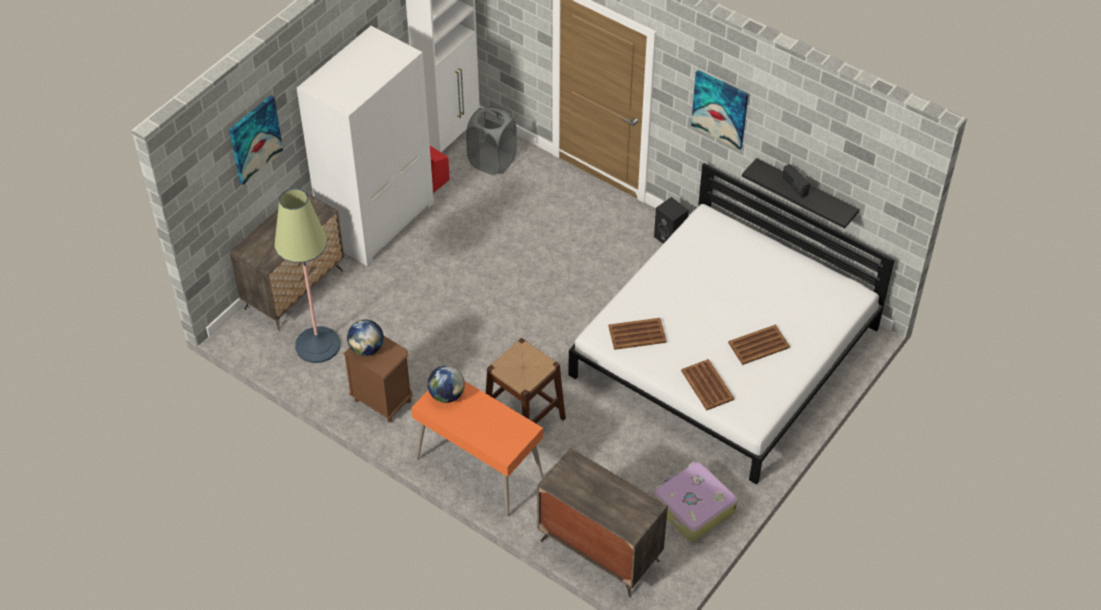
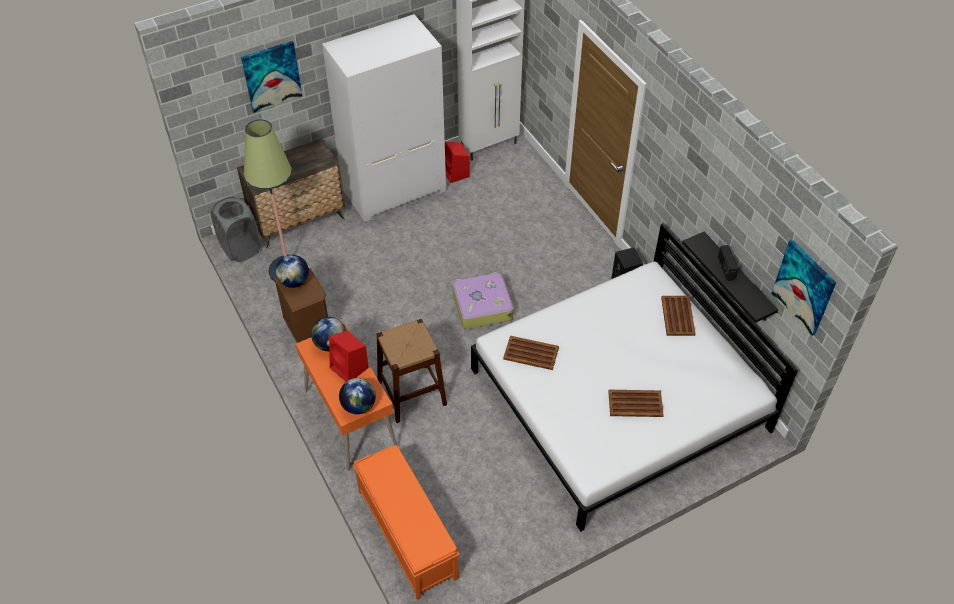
camera: 25 degrees right, 0 degrees up
grey laundry basket [466,106,517,175] -> grey laundry basket moved to [211,197,261,262]
dresser [537,448,668,598] -> orange bench [353,445,460,600]
suitcase [654,462,738,542] -> suitcase moved to [452,272,513,329]
brown tray [681,359,734,411] -> brown tray moved to [661,296,695,336]
picture [691,70,749,150] -> picture moved to [771,239,836,336]
none -> red speaker [329,331,369,381]
none -> globe [339,378,376,414]

